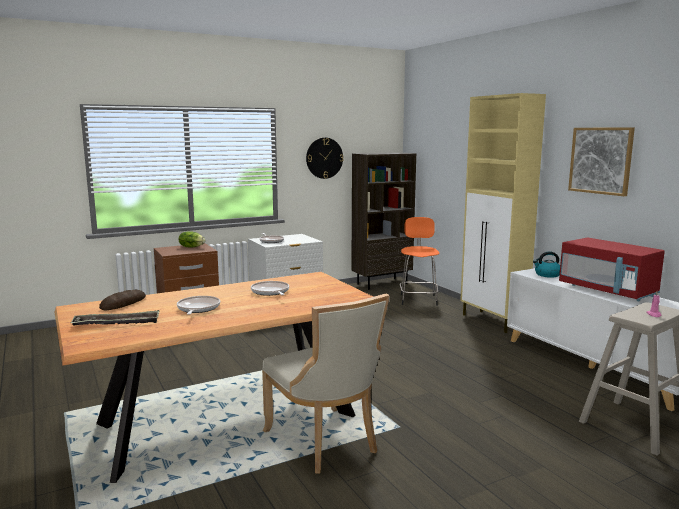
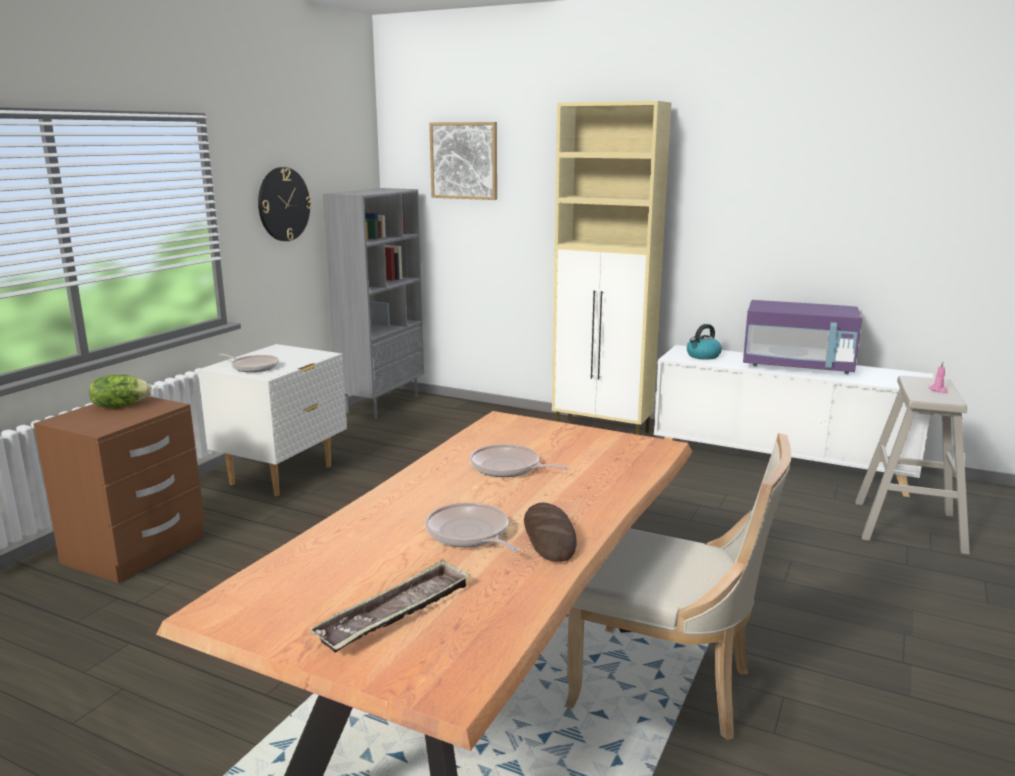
camera: 35 degrees left, 5 degrees up
bread [99,290,146,311] -> bread moved to [524,502,577,562]
brown bookcase [351,153,416,290] -> grey bookcase [323,188,424,419]
orange stool [399,217,440,306] -> none
red microwave [559,237,665,301] -> purple microwave [743,300,862,374]
picture [568,127,635,196] -> picture moved to [429,122,497,200]

